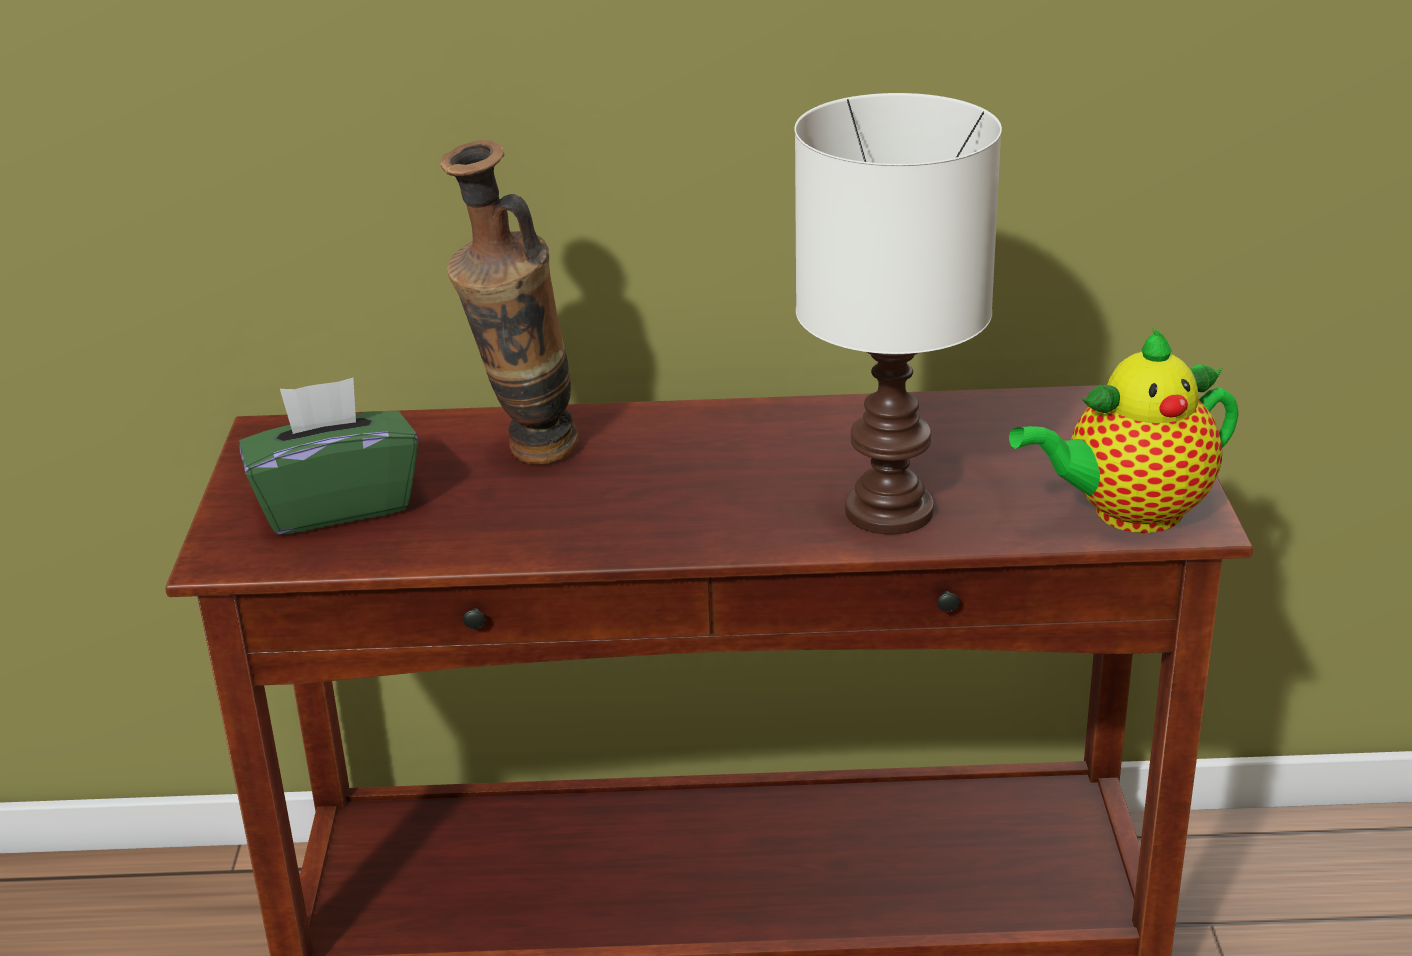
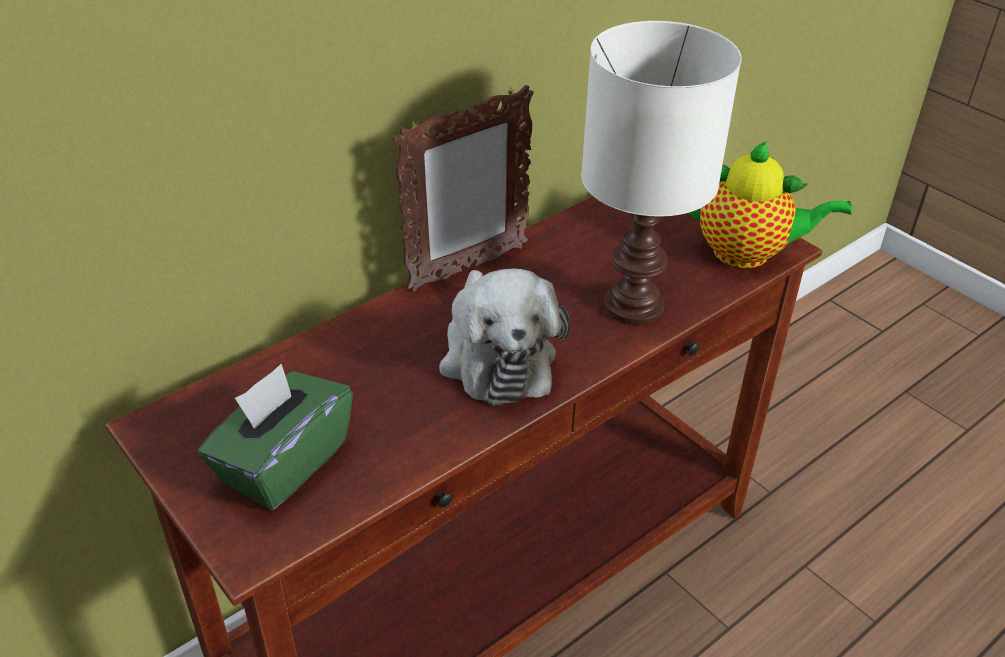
camera: 40 degrees left, 10 degrees up
vase [440,140,579,465] -> none
teapot [1009,328,1239,533] -> teapot turned 105 degrees counterclockwise [689,141,852,268]
none -> picture frame [393,85,534,292]
none -> plush toy [439,268,570,406]

